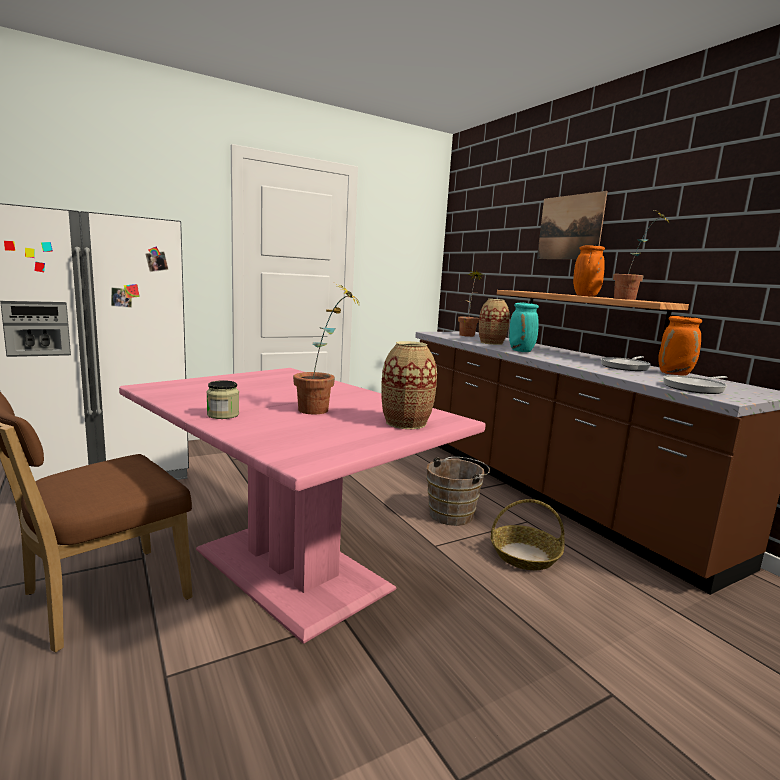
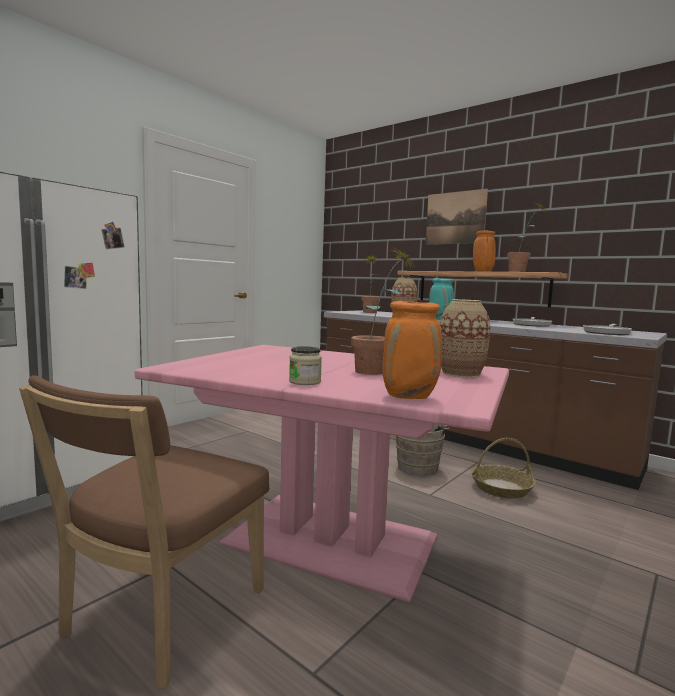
camera: 20 degrees left, 5 degrees down
orange vase [658,316,702,376] -> orange vase moved to [382,301,442,399]

